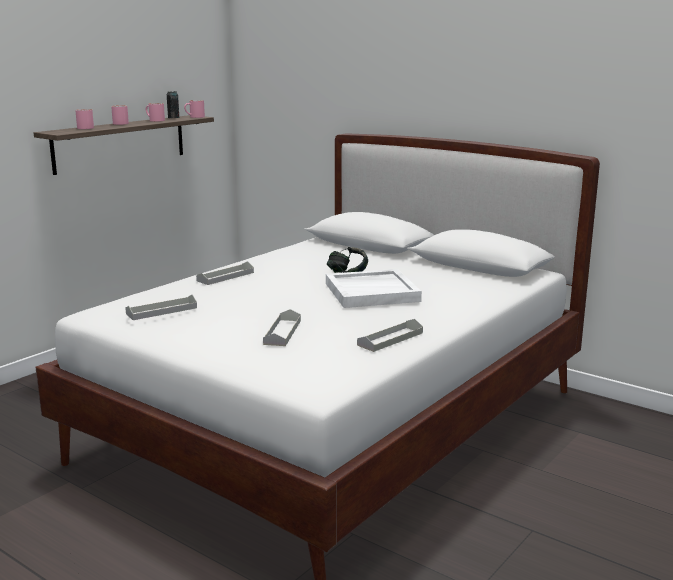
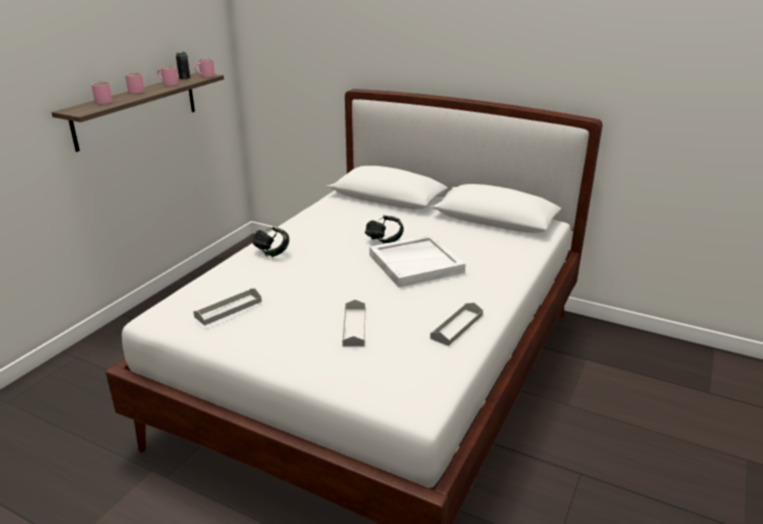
camera: 10 degrees left, 10 degrees up
grey tray [196,261,254,285] -> headphones [252,226,289,257]

